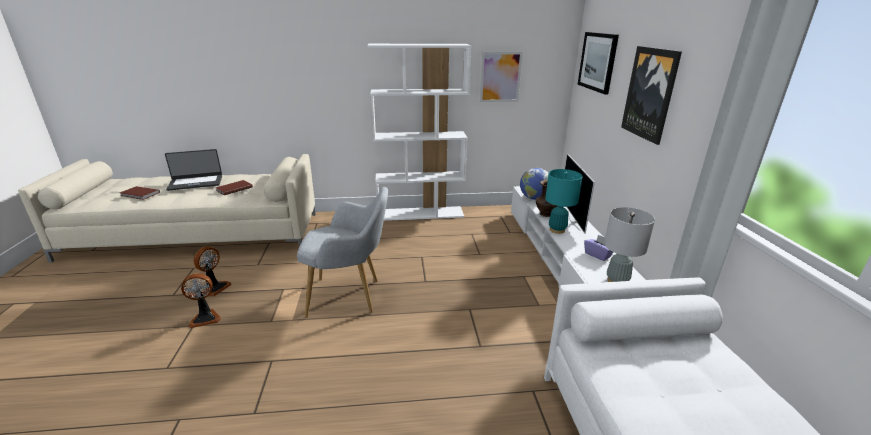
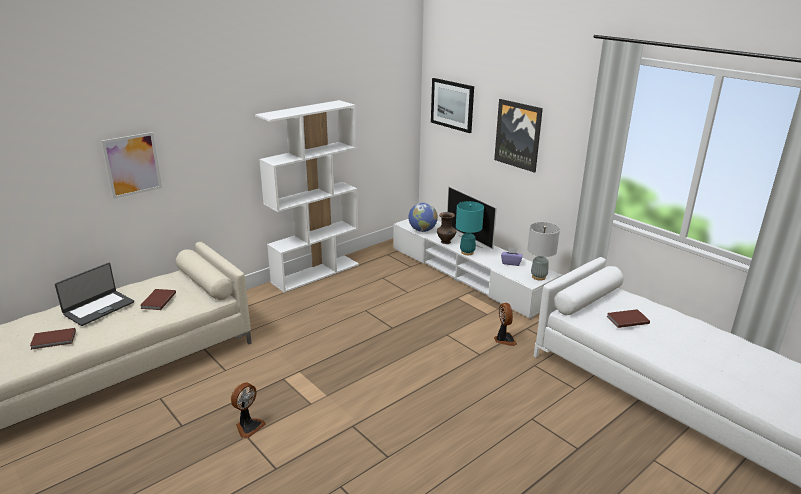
camera: 35 degrees left, 0 degrees up
fan [193,247,232,297] -> fan moved to [494,303,517,346]
grey armchair [297,187,388,318] -> none
picture [480,52,523,102] -> picture moved to [101,132,162,199]
none -> brown book [607,309,650,328]

